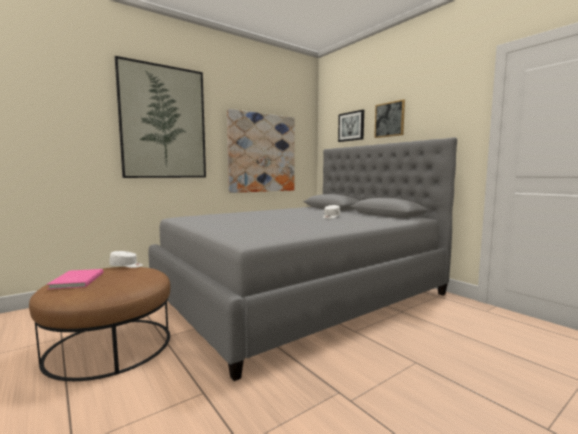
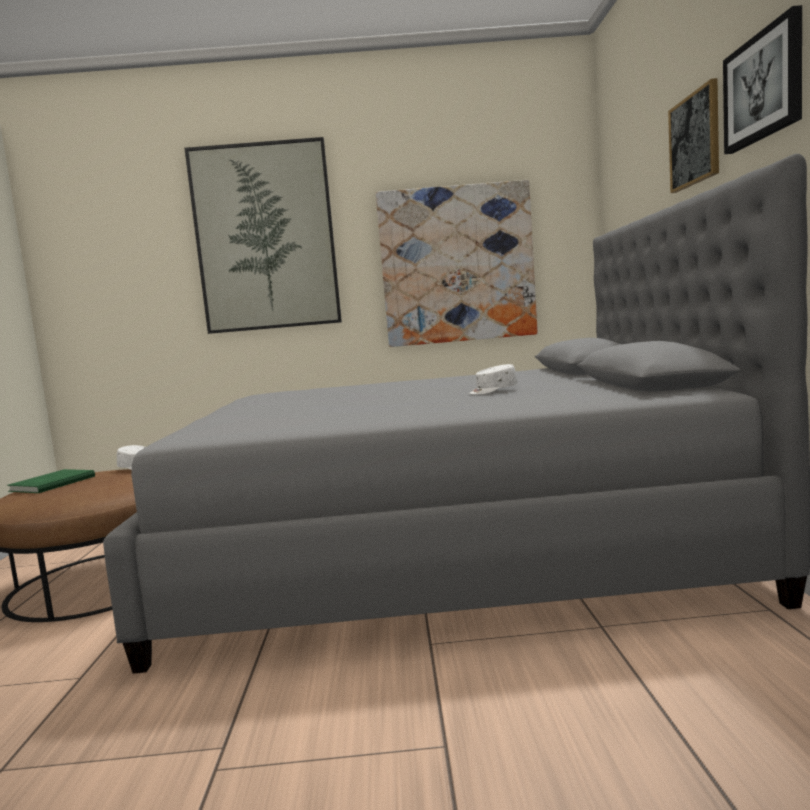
camera: 35 degrees right, 0 degrees up
pink book [47,269,103,289] -> green book [7,469,95,493]
picture [338,110,364,142] -> picture moved to [723,5,802,154]

